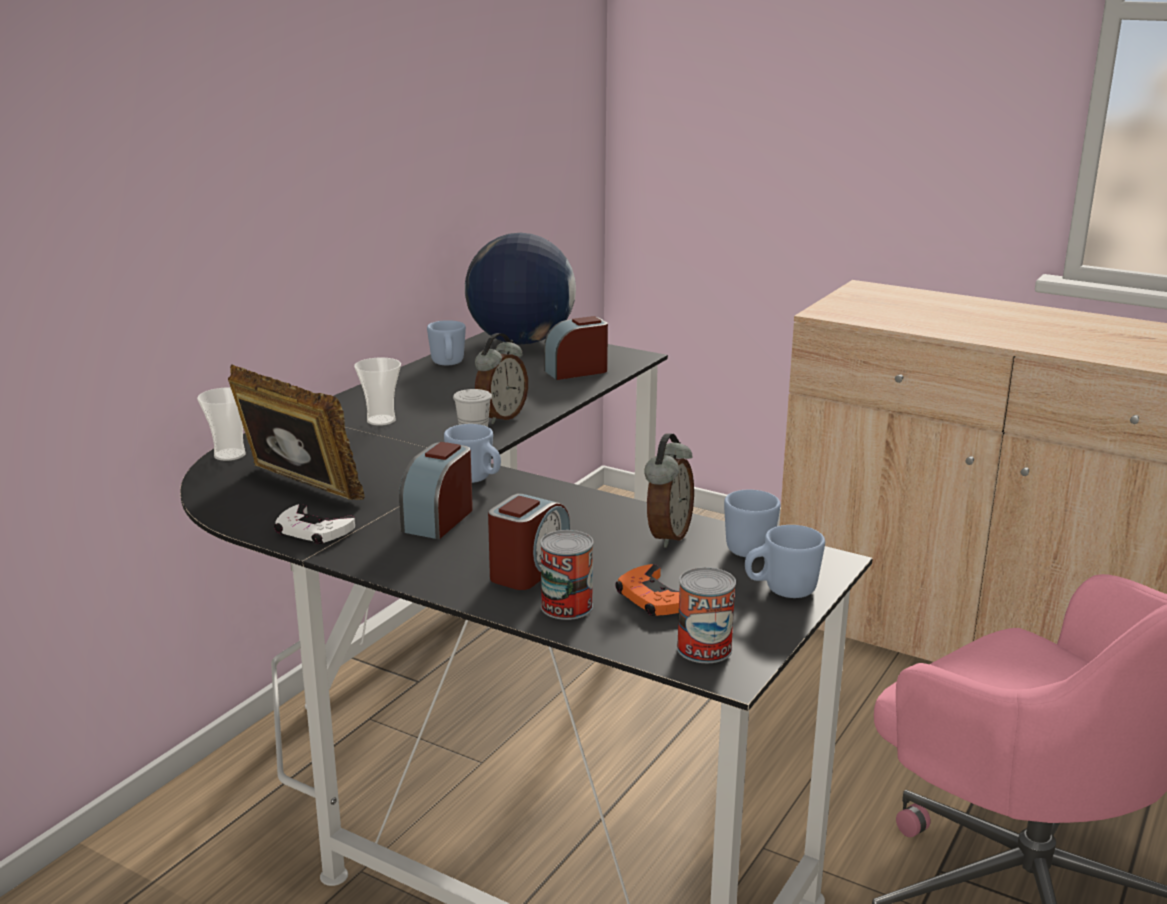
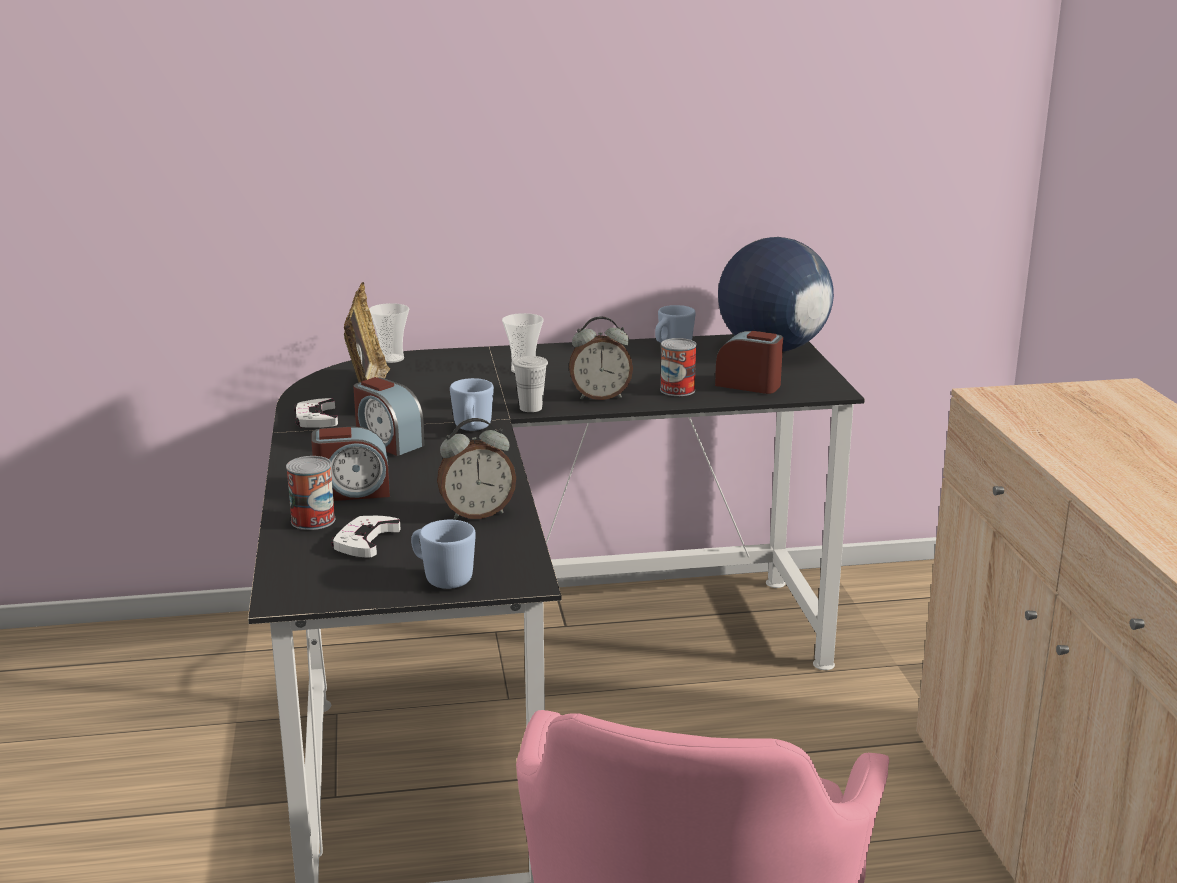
camera: 50 degrees right, 0 degrees up
alarm clock [399,442,473,539] -> alarm clock turned 120 degrees counterclockwise [353,377,425,456]
orange game controller [615,564,679,616] -> white game controller [331,516,400,557]
can [677,567,736,663] -> can moved to [660,338,697,396]
blue mug [724,490,780,558] -> none

